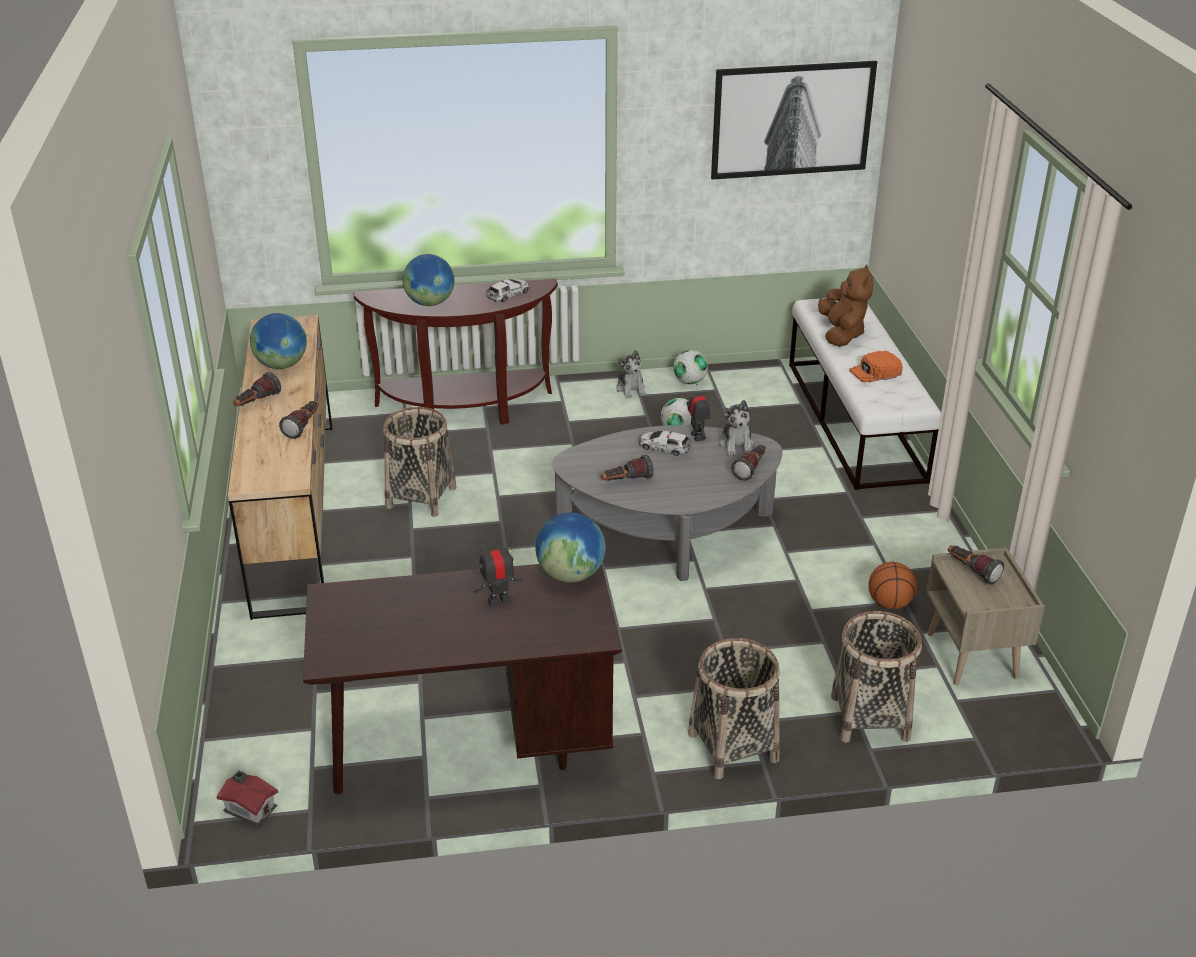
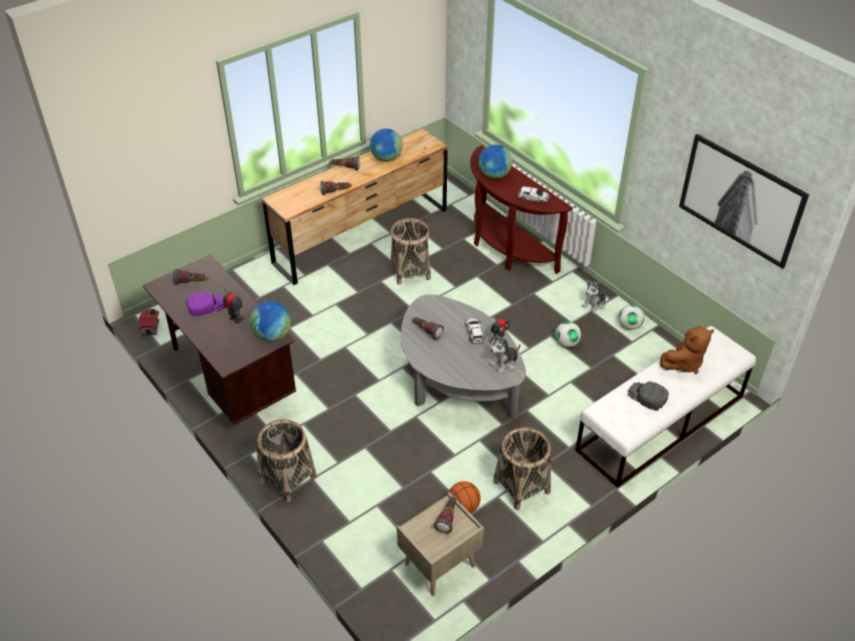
camera: 60 degrees right, 10 degrees up
flashlight [731,444,766,481] -> flashlight moved to [173,269,209,285]
basket [831,611,922,743] -> basket moved to [493,427,551,510]
orange cap [849,351,903,383] -> black cap [627,381,669,411]
none -> purple cap [186,291,224,318]

